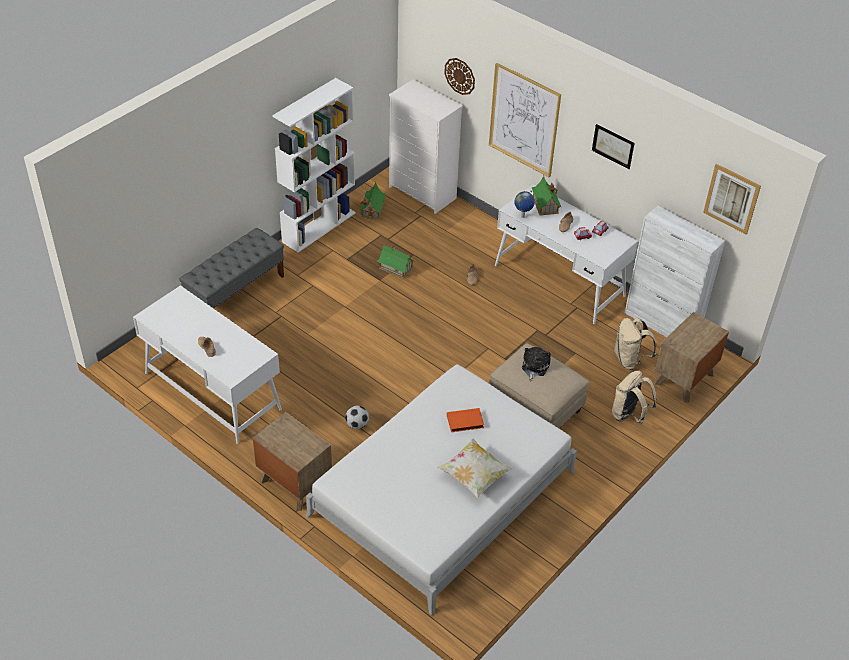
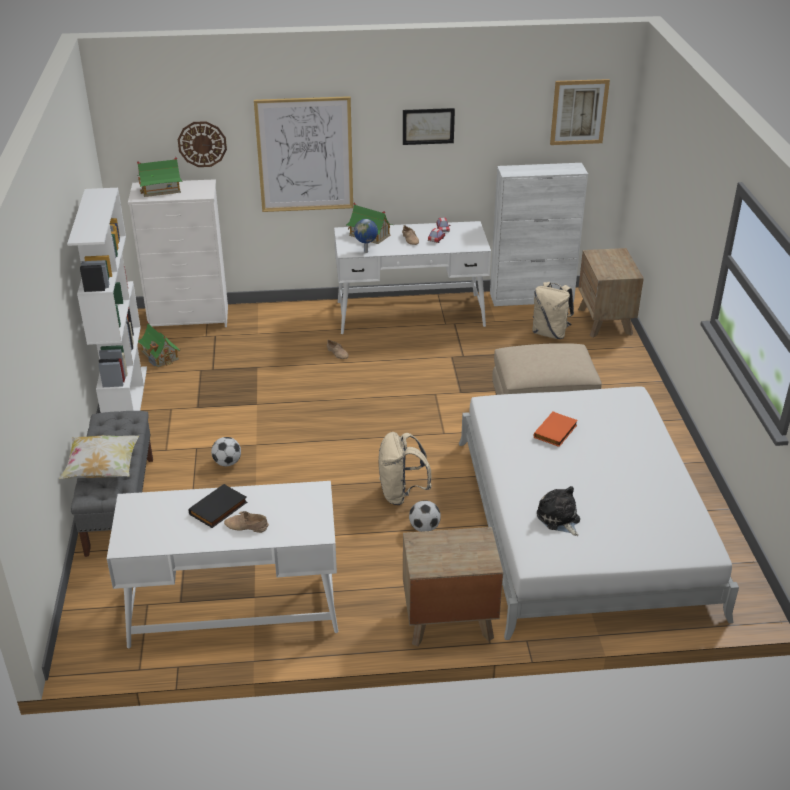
camera: 45 degrees left, 10 degrees down
toy house [376,244,415,279] -> toy house moved to [137,157,183,197]
pillow [437,439,513,498] -> pillow moved to [59,435,140,479]
plush toy [522,347,551,381] -> plush toy moved to [537,486,580,536]
beige backpack [612,371,657,424] -> beige backpack moved to [379,432,432,505]
none -> black book [188,484,247,528]
none -> football [211,437,241,466]

